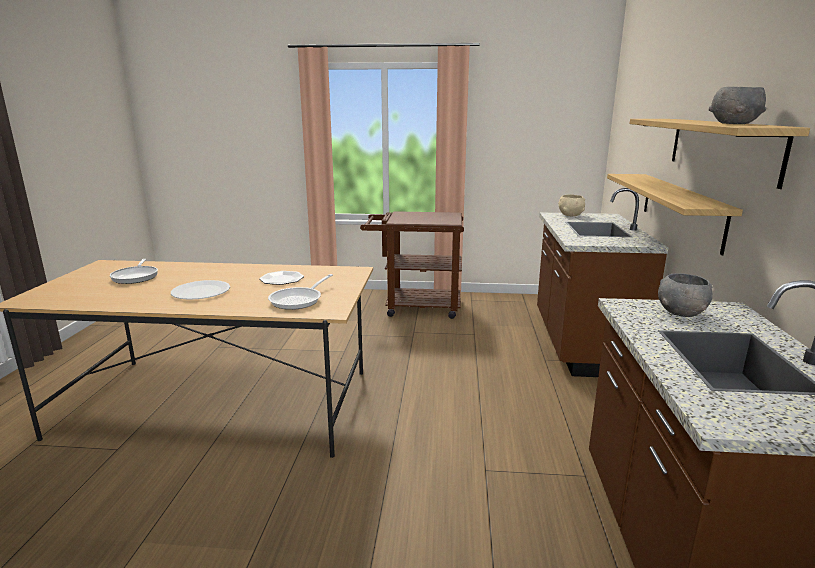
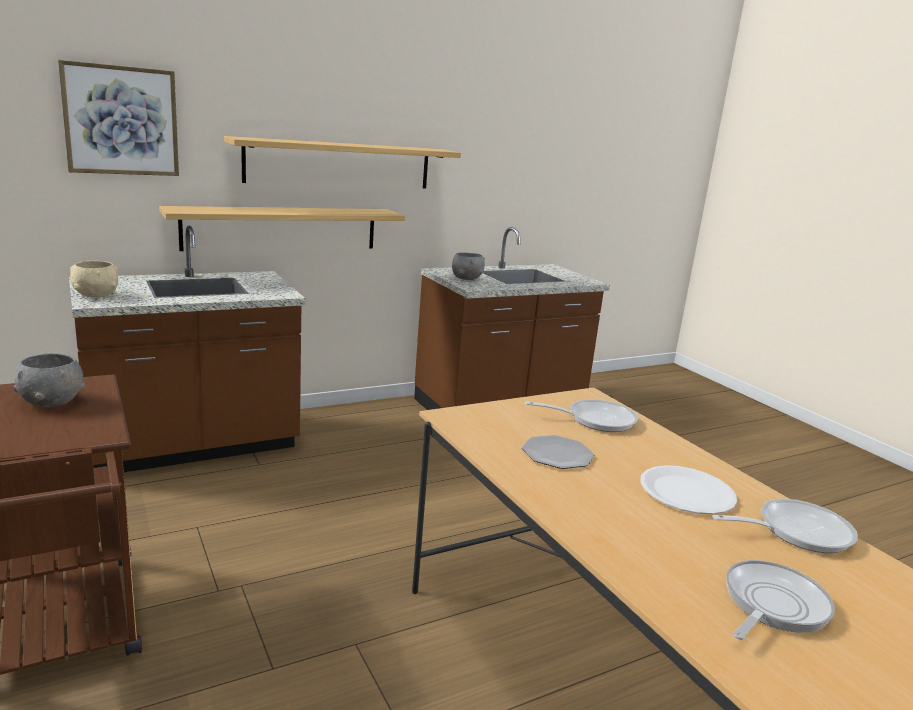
camera: 125 degrees left, 0 degrees up
grey bowl [709,87,766,124] -> grey bowl moved to [14,353,85,407]
none -> picture [58,60,179,176]
none -> frying pan [712,499,858,553]

